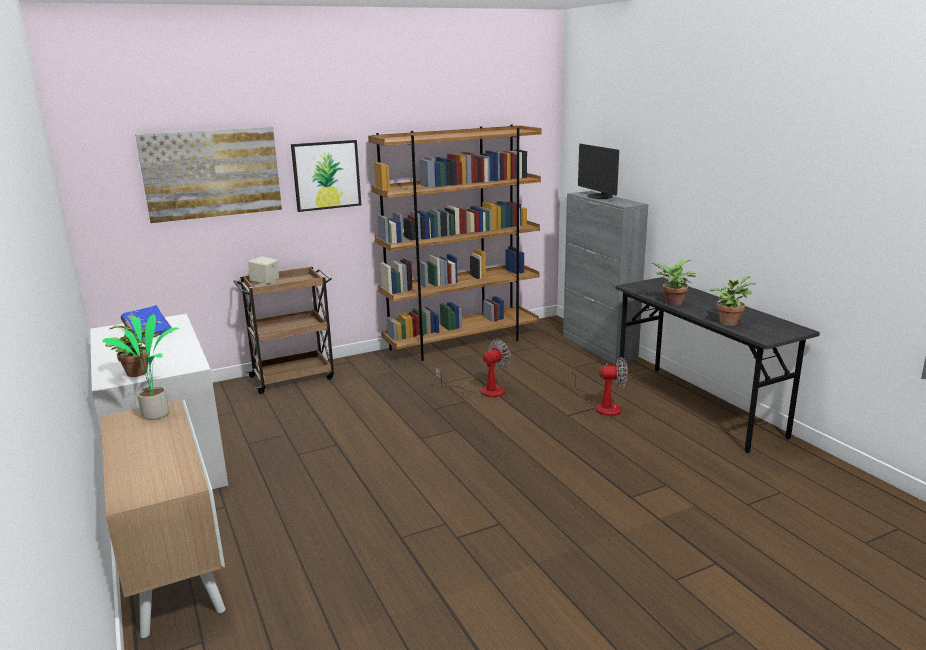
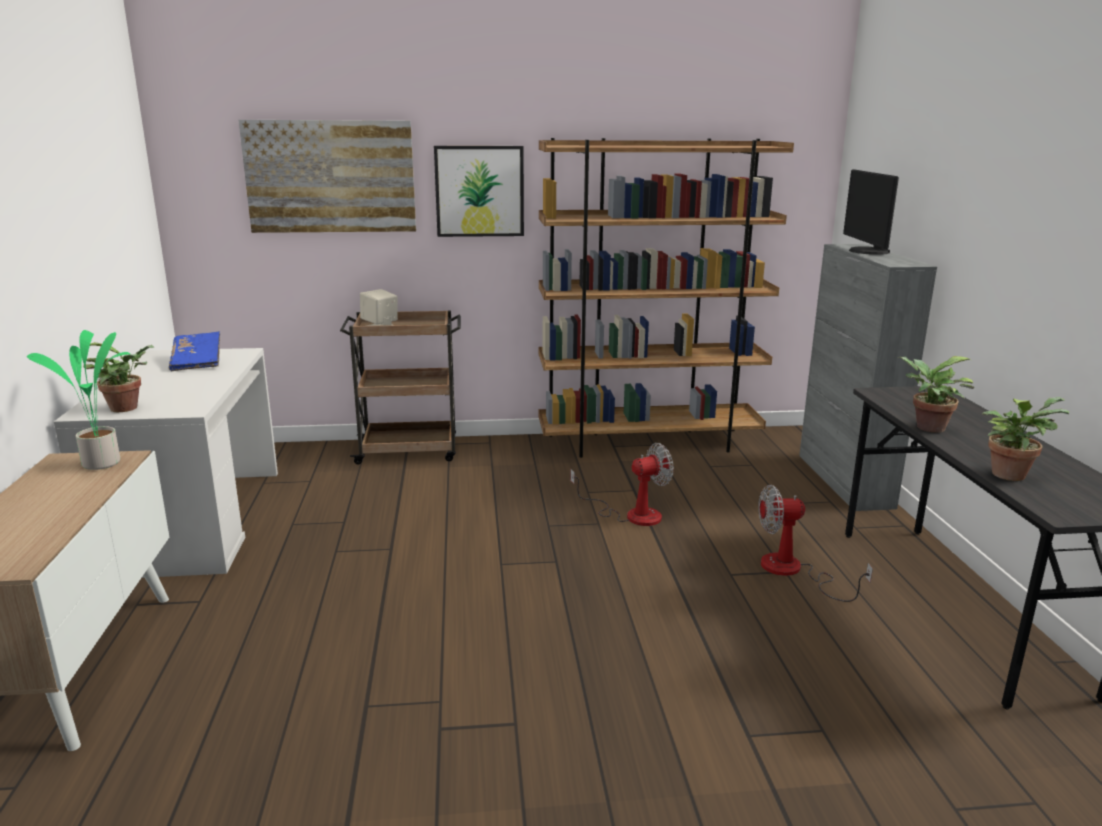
camera: 20 degrees right, 0 degrees up
fan [570,357,628,416] -> fan turned 150 degrees clockwise [758,485,873,602]

